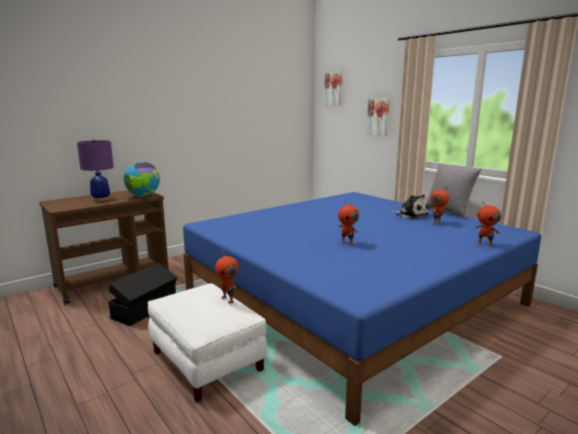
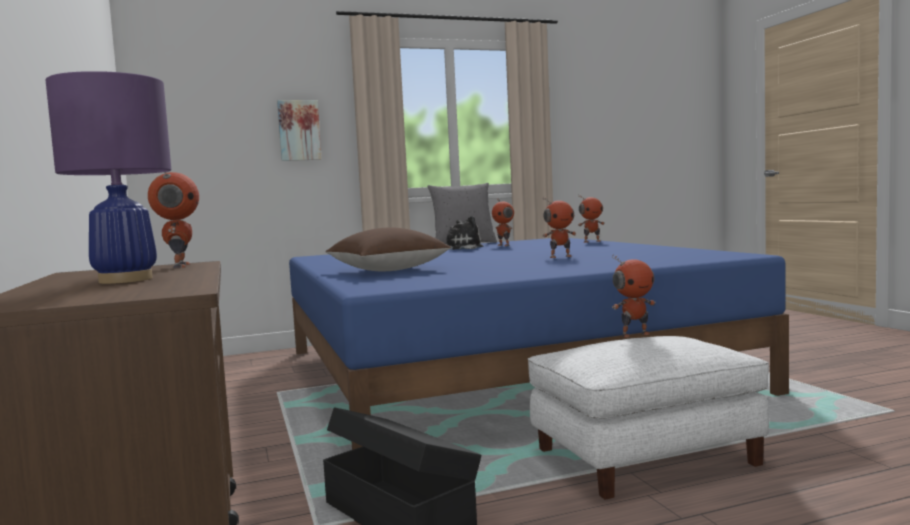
camera: 70 degrees left, 10 degrees down
globe [124,162,160,197] -> toy robot [148,172,199,268]
picture [324,71,343,106] -> none
none -> brown pillow [325,228,451,271]

